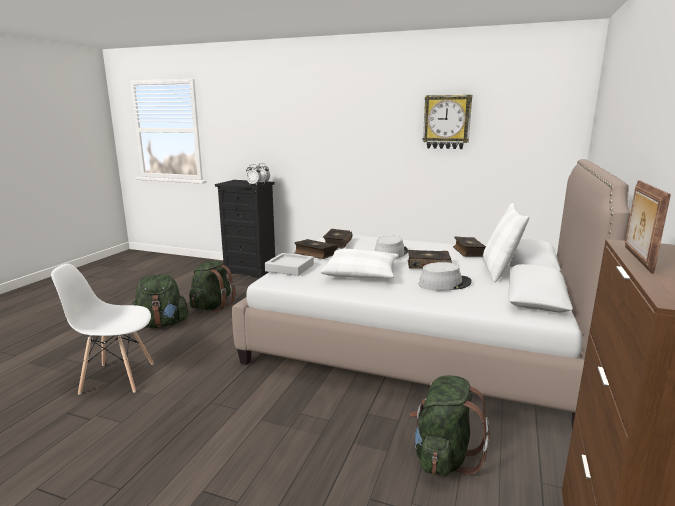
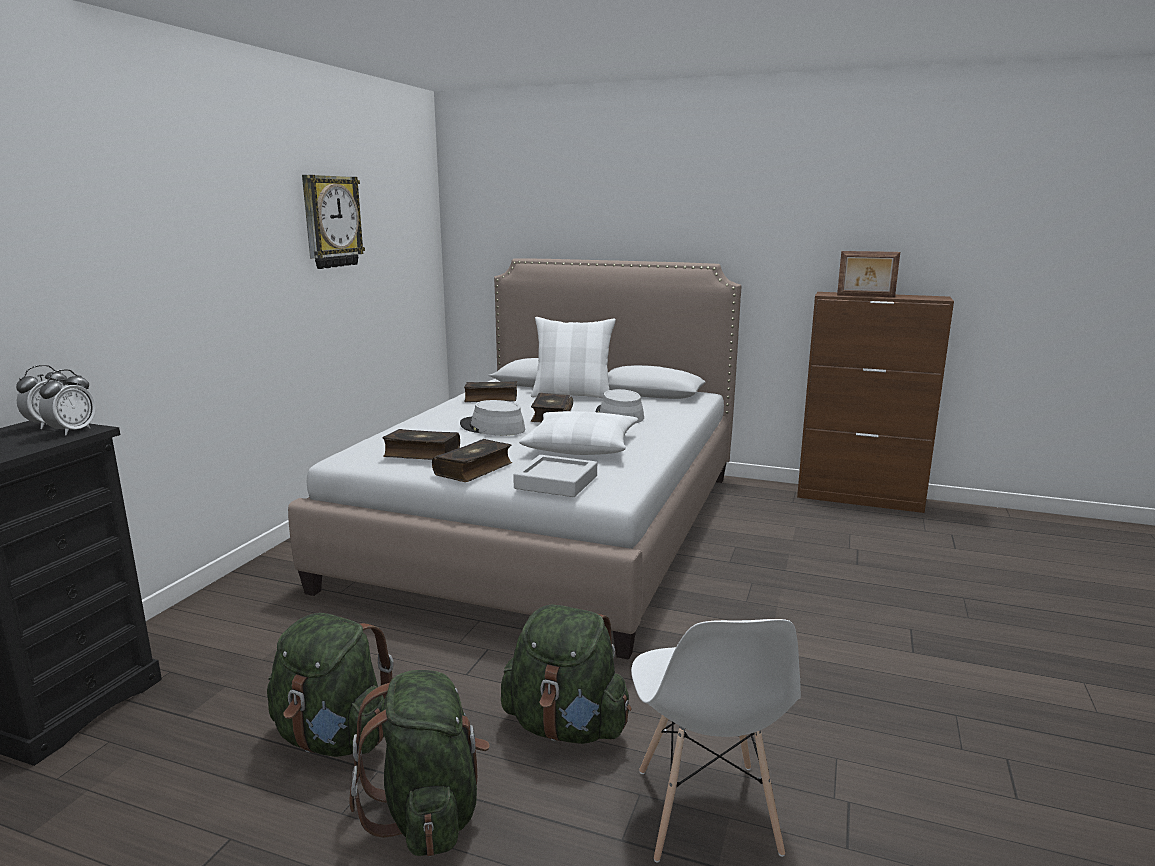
camera: 90 degrees left, 0 degrees up
green backpack [410,375,490,477] -> green backpack moved to [501,605,632,744]

